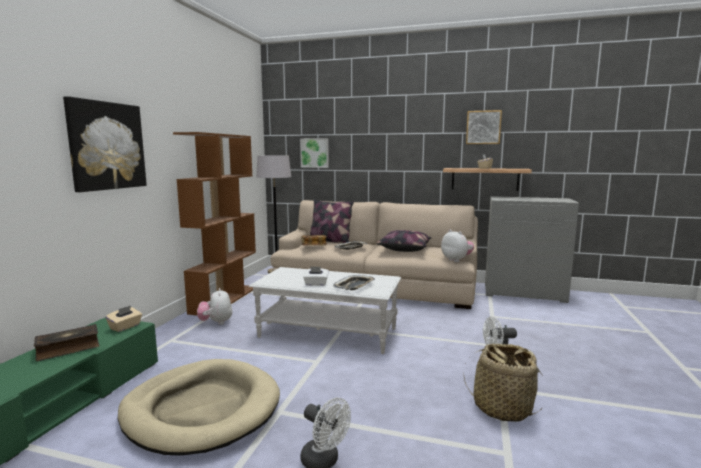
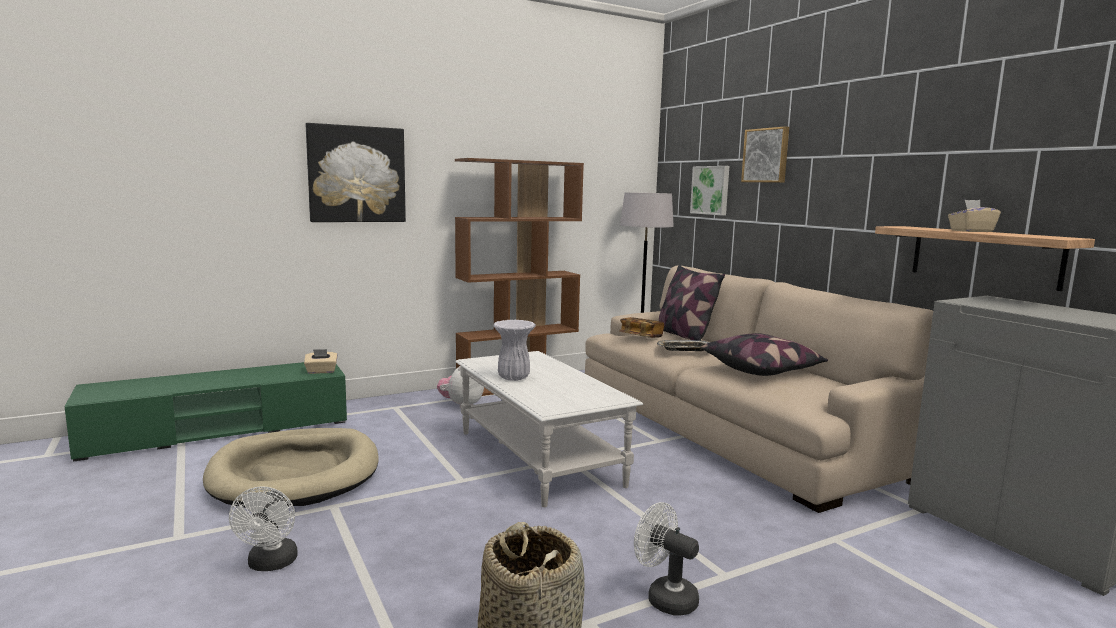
camera: 45 degrees right, 0 degrees up
book [34,324,100,361] -> none
white tissue box [303,266,329,286] -> white vase [493,320,536,381]
tray [333,275,375,290] -> none
plush toy [441,230,474,262] -> none
picture [466,110,502,144] -> picture moved to [741,126,789,183]

